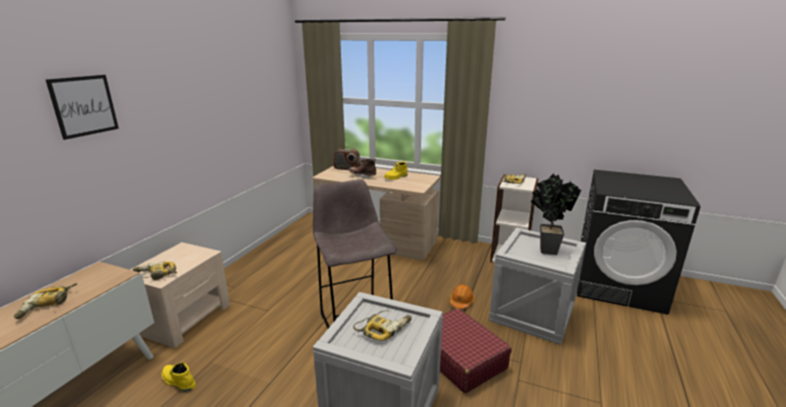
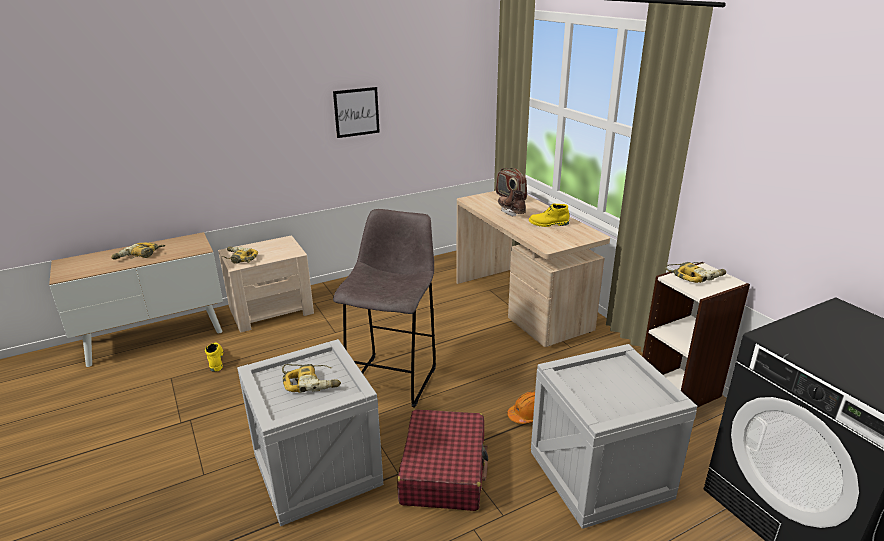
camera: 40 degrees right, 5 degrees up
picture [46,75,119,140] -> picture moved to [333,87,380,138]
potted plant [531,174,581,255] -> none

